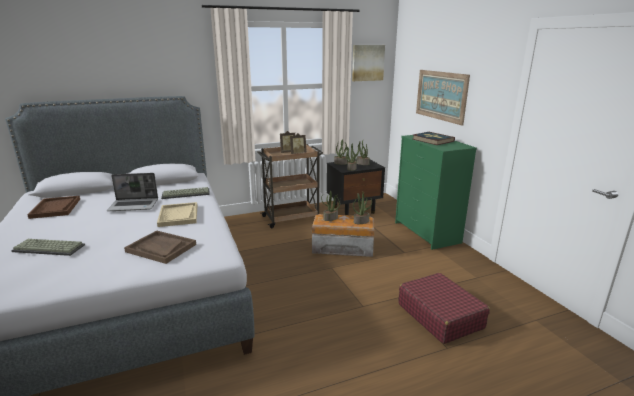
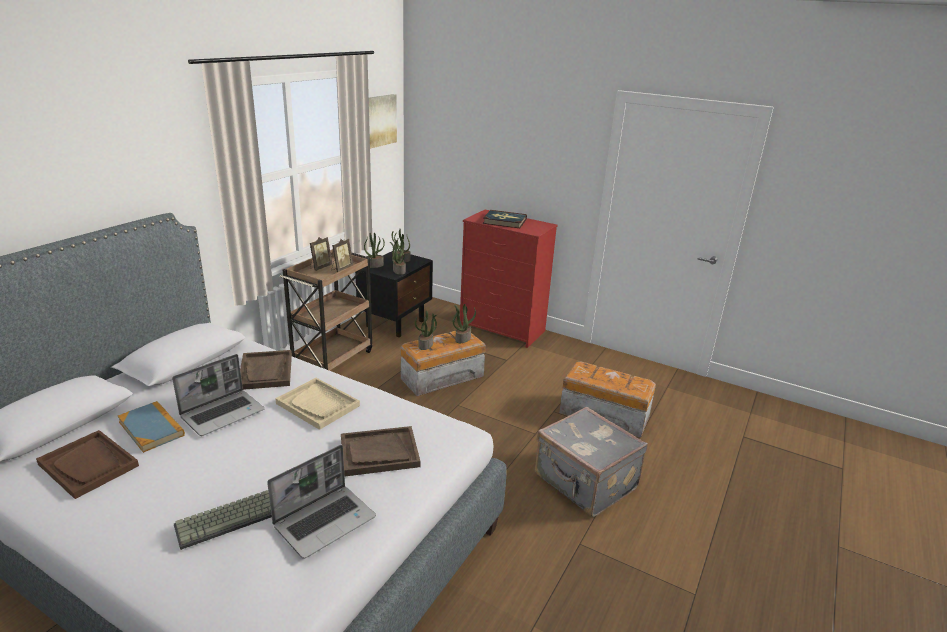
camera: 40 degrees left, 5 degrees up
keyboard [161,187,210,199] -> brown tray [240,350,292,390]
green dresser [395,135,477,250] -> red dresser [459,210,558,348]
red suitcase [398,273,490,344] -> storage box [559,361,656,438]
picture [416,70,470,125] -> none
none -> book [118,401,185,453]
none -> laptop [267,445,376,559]
none -> grey suitcase [535,406,648,517]

